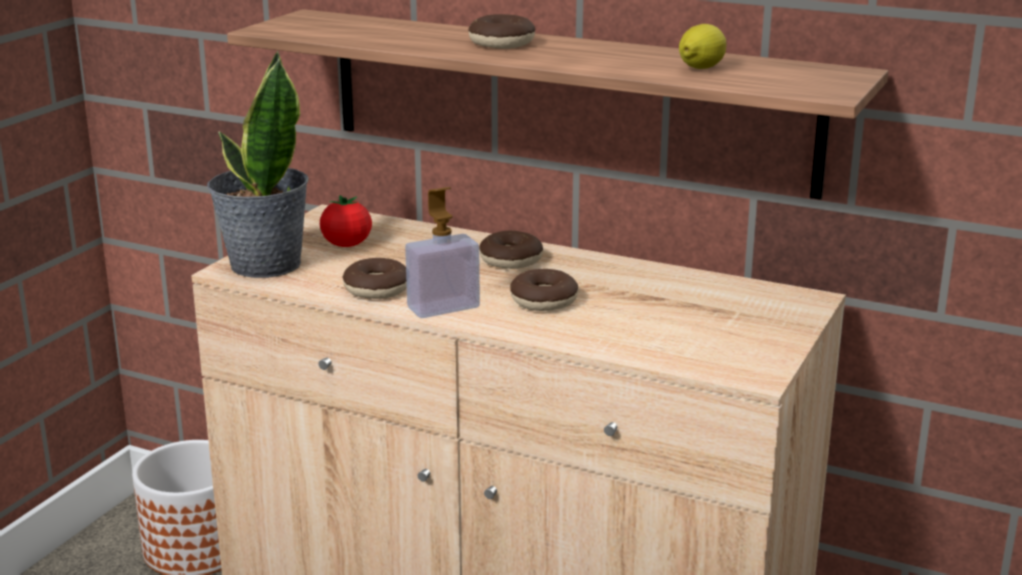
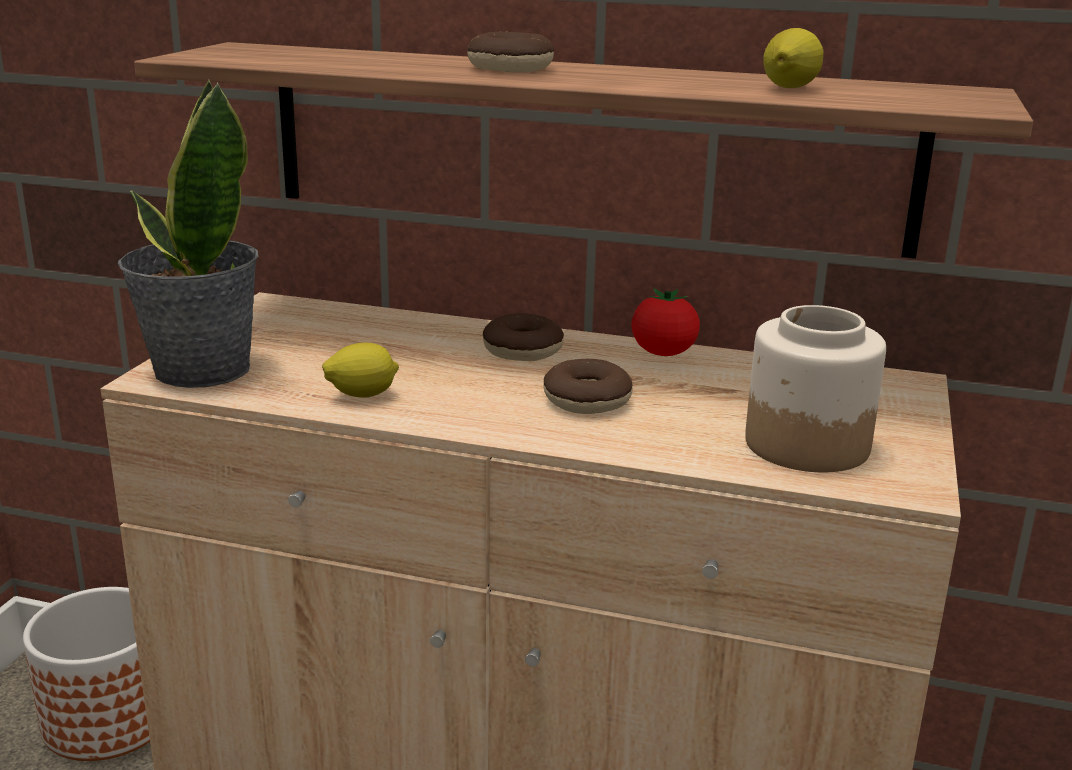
camera: 10 degrees left, 0 degrees up
tomato [320,195,372,247] -> tomato moved to [631,288,700,356]
donut [342,258,407,299] -> lemon [322,343,399,398]
soap dispenser [405,187,480,318] -> none
none -> jar [745,305,886,472]

